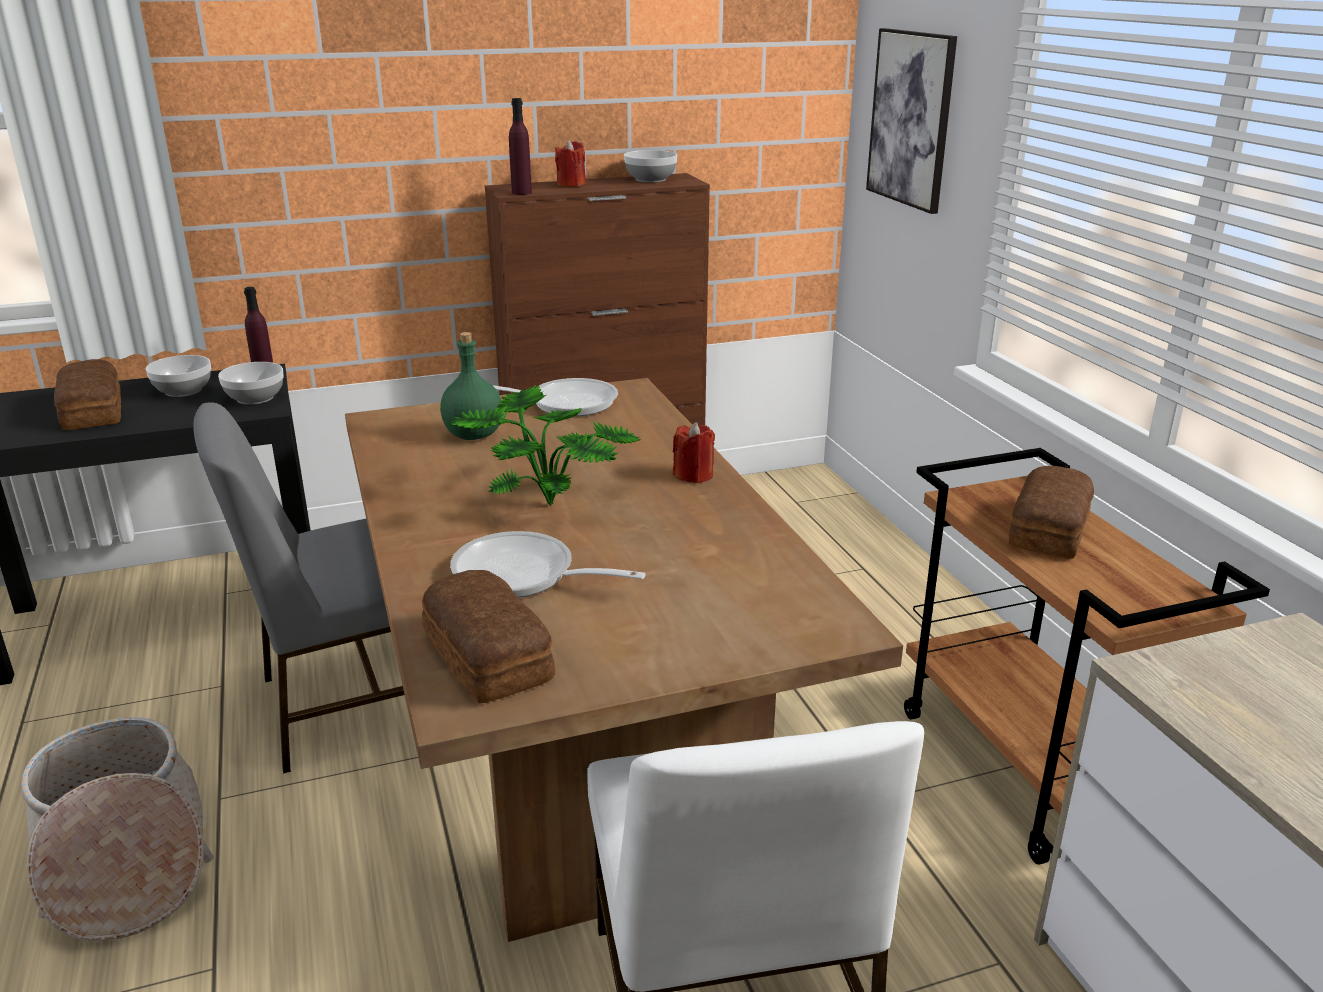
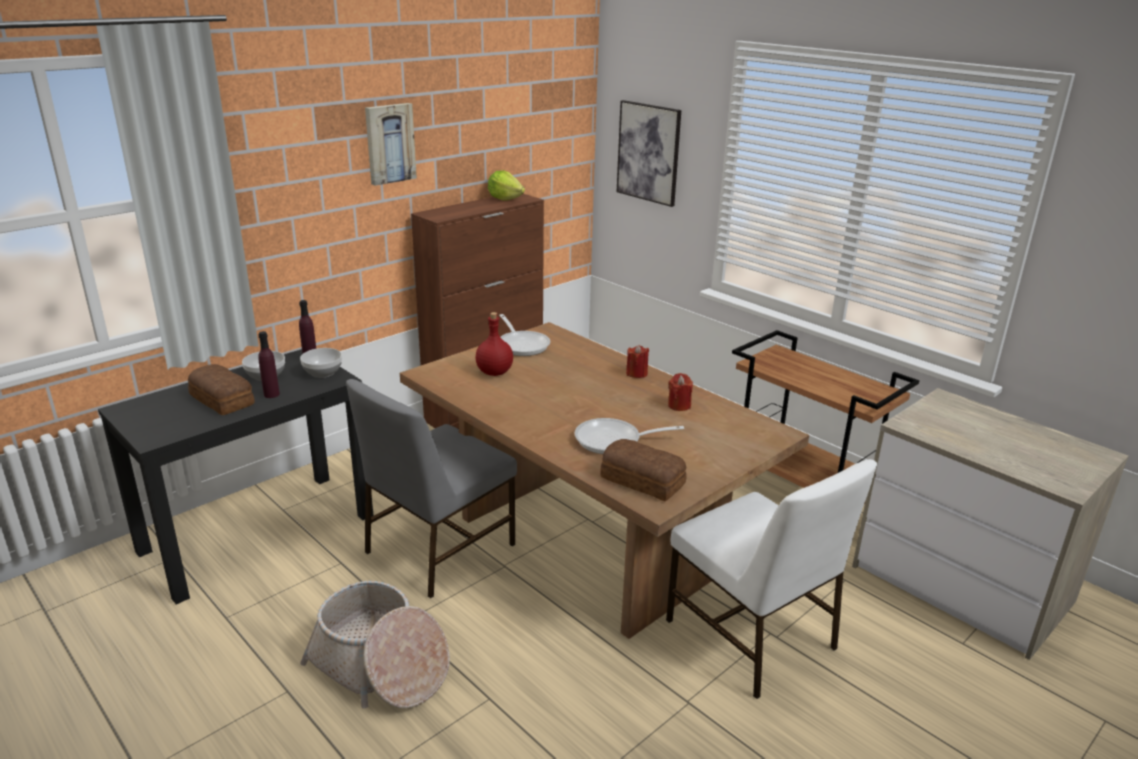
camera: 25 degrees left, 0 degrees up
green bottle [440,332,501,440] -> red bottle [476,312,513,376]
potted plant [449,385,640,506] -> none
frying pan [492,378,618,417] -> frying pan turned 90 degrees clockwise [499,314,550,356]
purple bottle [509,98,532,195] -> purple bottle moved to [258,331,280,398]
red candle [555,140,586,187] -> red candle moved to [668,373,693,411]
bowl [624,150,677,182] -> lettuce [488,170,525,201]
bread [1009,466,1094,559] -> none
none -> picture [365,103,417,186]

